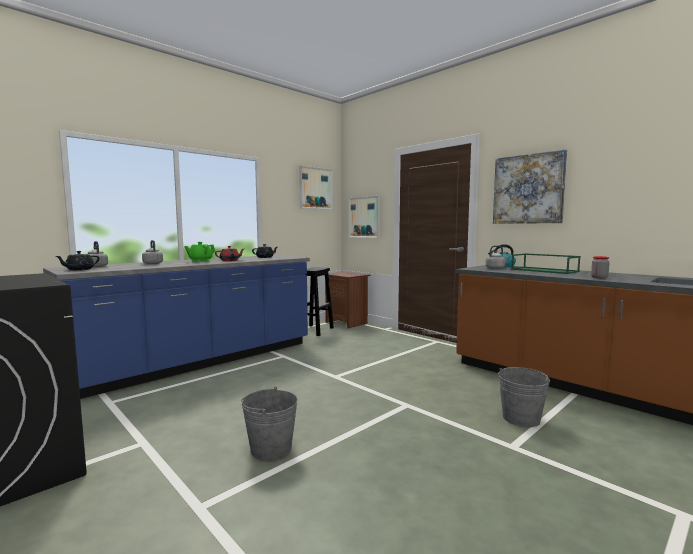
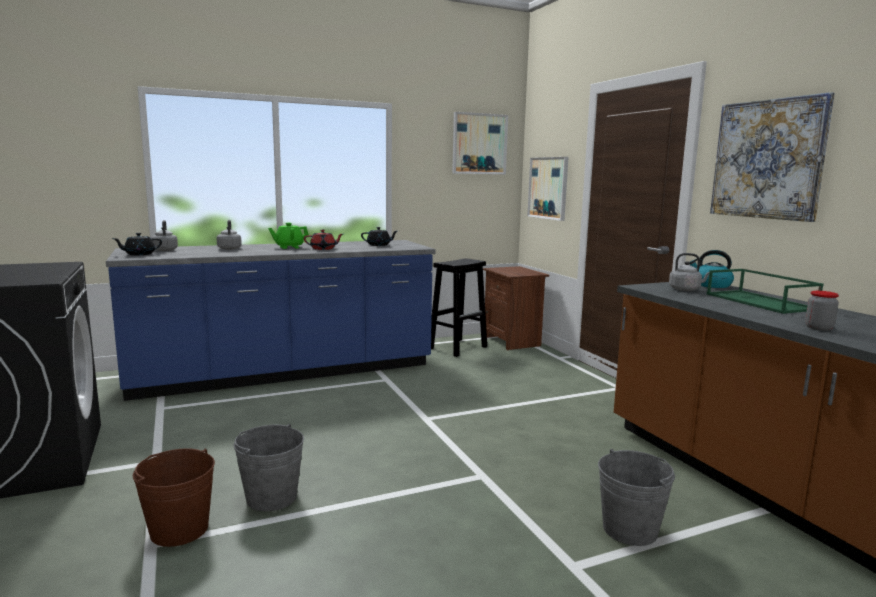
camera: 20 degrees right, 5 degrees up
none -> brown bucket [132,448,215,547]

